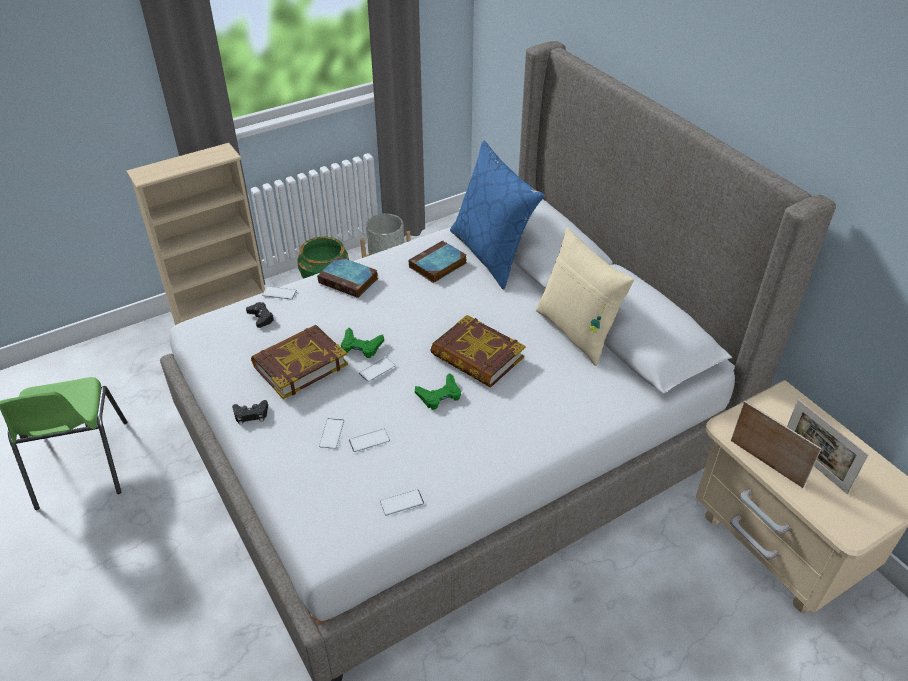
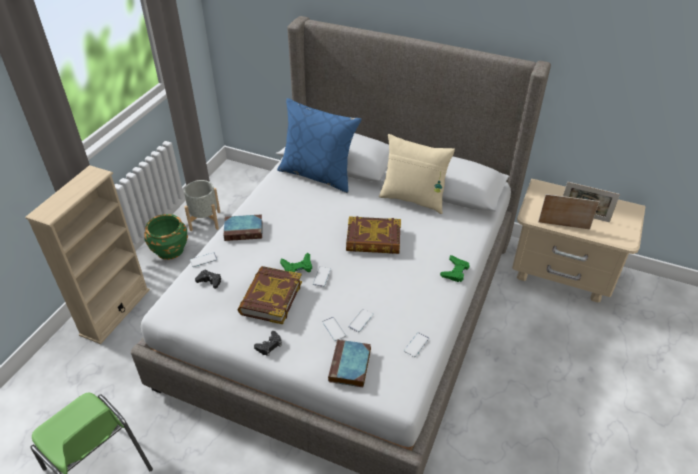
camera: 35 degrees left, 0 degrees up
book [409,240,466,283] -> book moved to [328,340,371,387]
green game controller [415,373,461,410] -> green game controller moved to [440,255,470,282]

